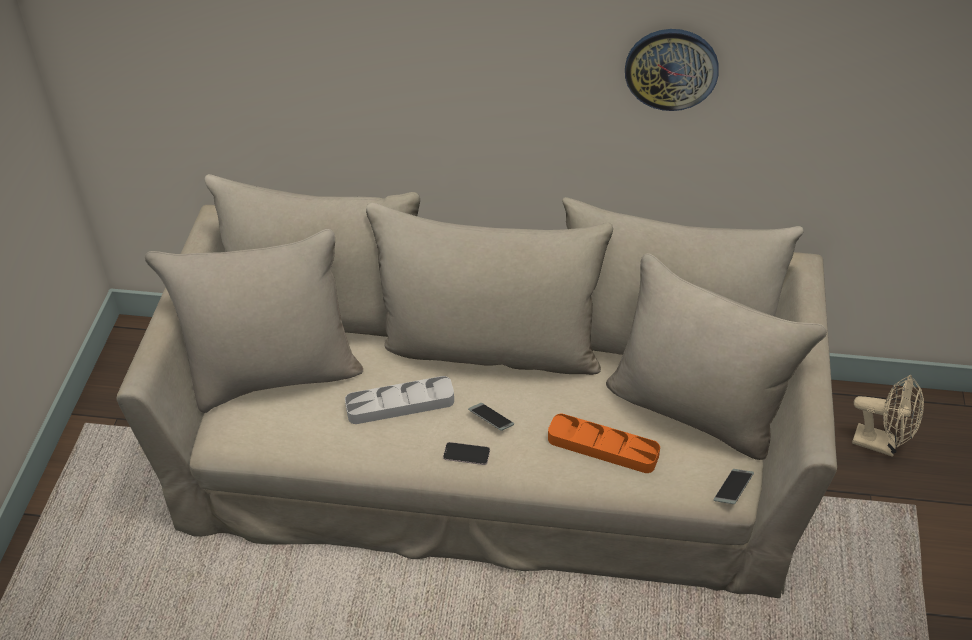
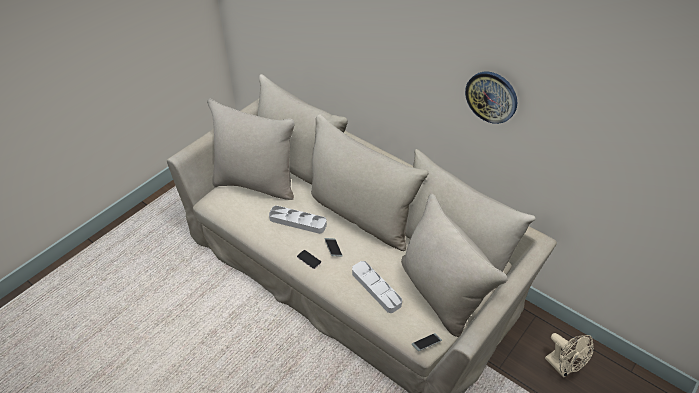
camera: 30 degrees right, 0 degrees up
orange tray [548,414,660,473] -> grey tray [352,261,402,313]

